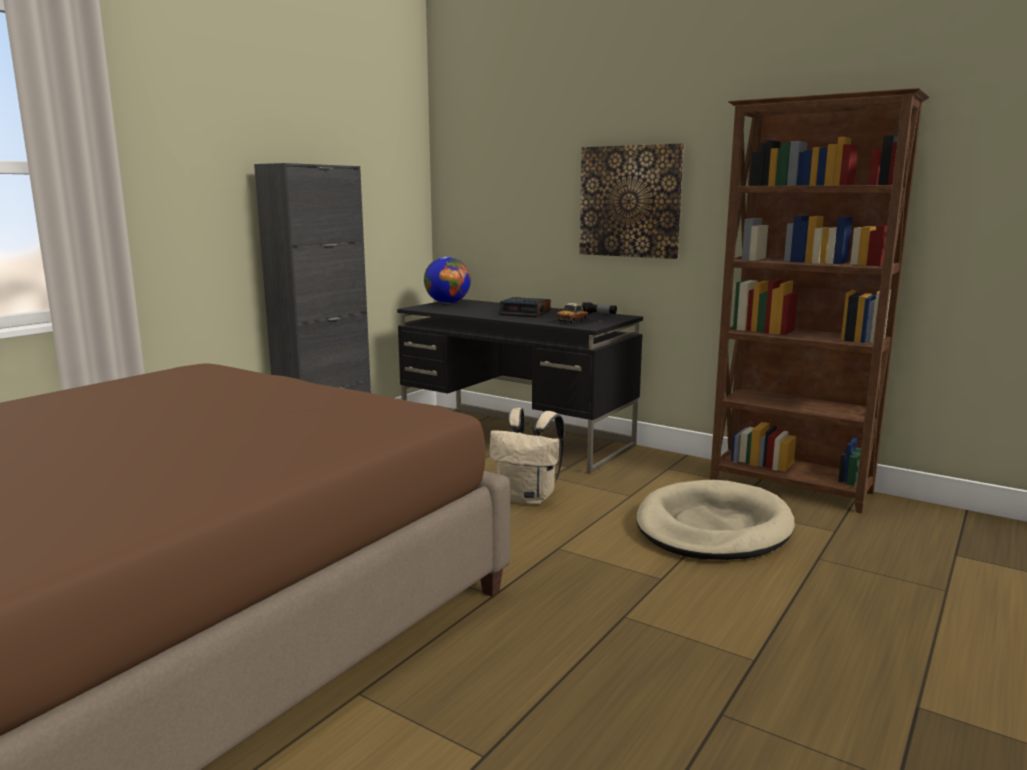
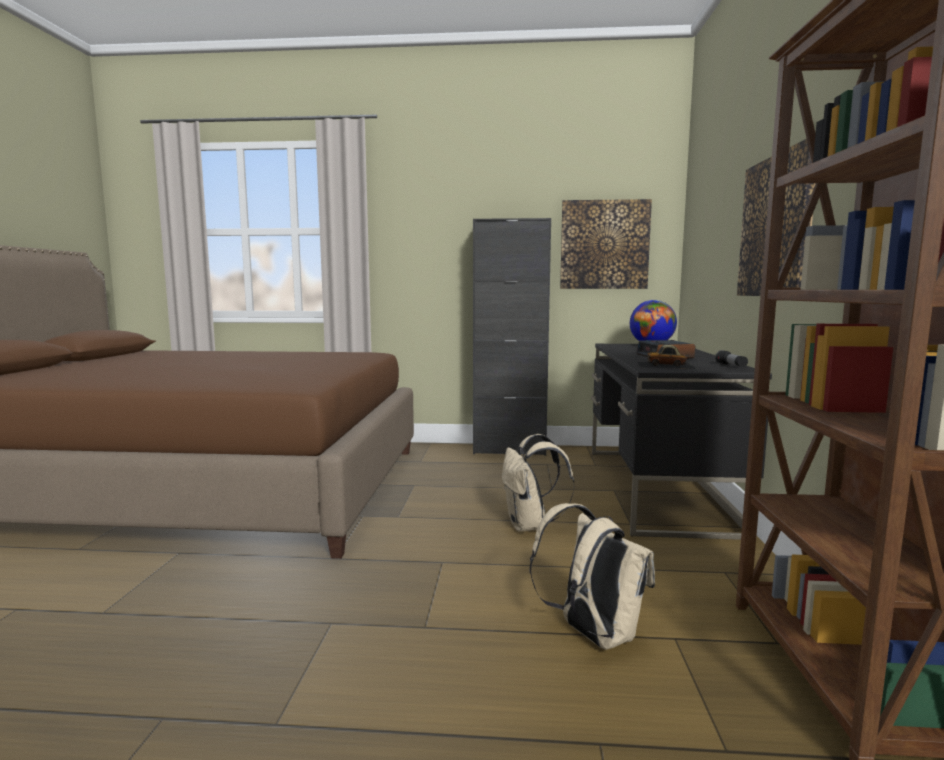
camera: 60 degrees right, 5 degrees down
beige dog bed [636,480,795,560] -> beige backpack [530,503,655,650]
none -> picture [560,199,652,289]

